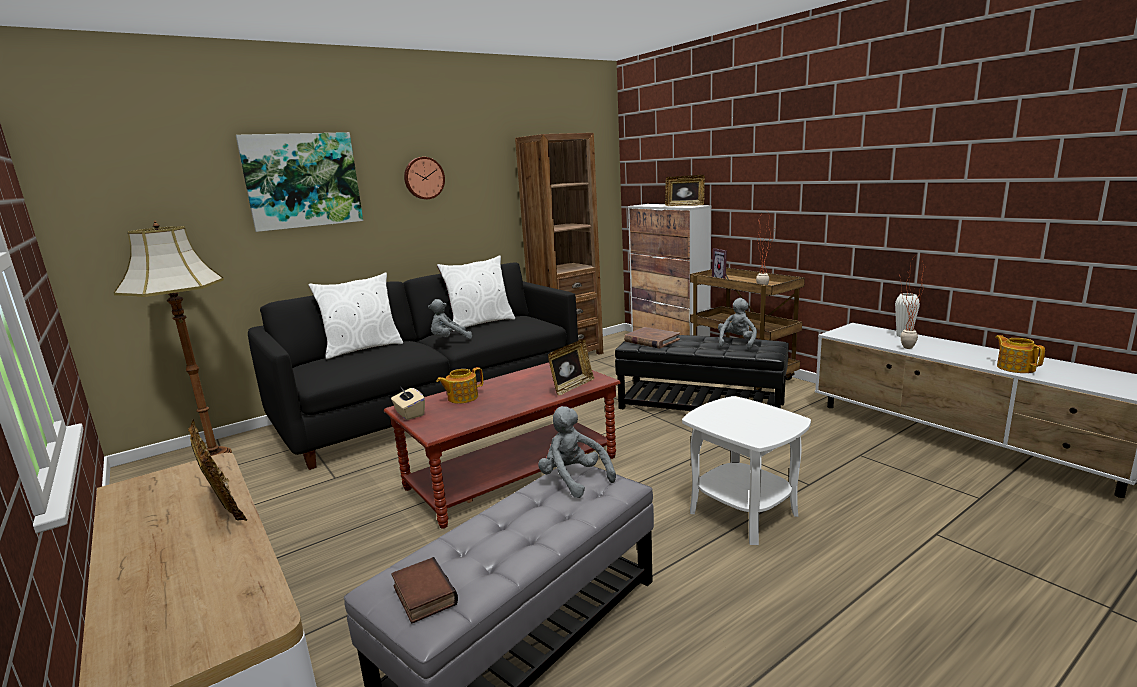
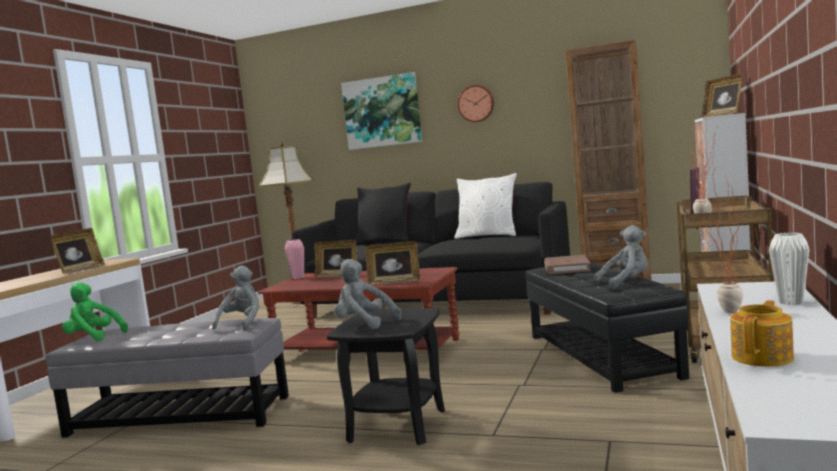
camera: 55 degrees right, 10 degrees down
white pillow [309,273,403,359] -> black pillow [355,183,411,245]
beige tissue box [391,386,425,420] -> pink vase [285,239,304,279]
book [391,557,458,623] -> green plush toy [62,282,128,341]
grey plush toy [428,299,472,339] -> grey plush toy moved to [334,259,401,329]
teapot [436,367,483,404] -> picture frame [314,240,357,277]
white side table [682,396,811,545] -> black side table [327,308,445,445]

